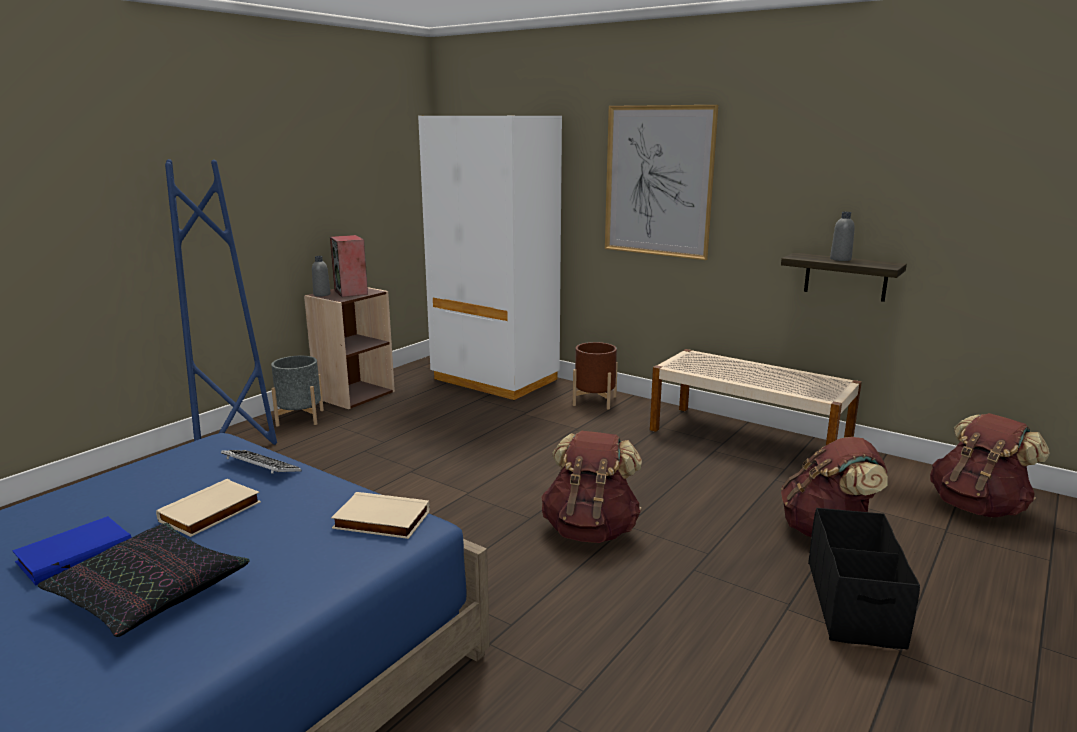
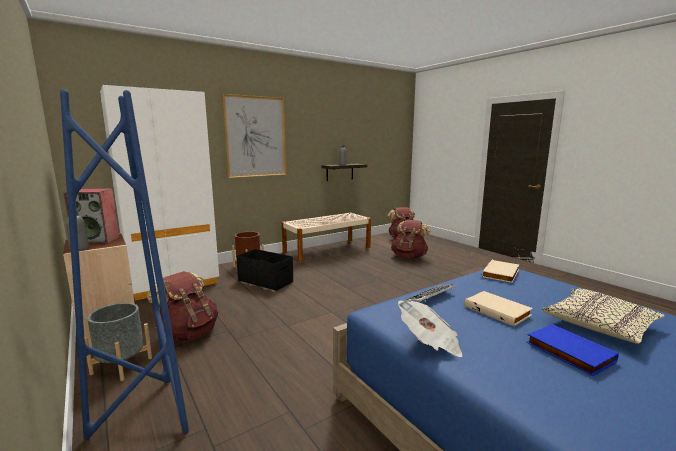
camera: 70 degrees left, 5 degrees down
black pillow [38,523,249,637] -> beige pillow [542,288,665,344]
brown backpack [541,431,642,543] -> brown backpack moved to [147,271,218,341]
black storage box [808,508,920,649] -> black storage box moved to [237,249,293,291]
none -> newspaper [398,300,463,357]

